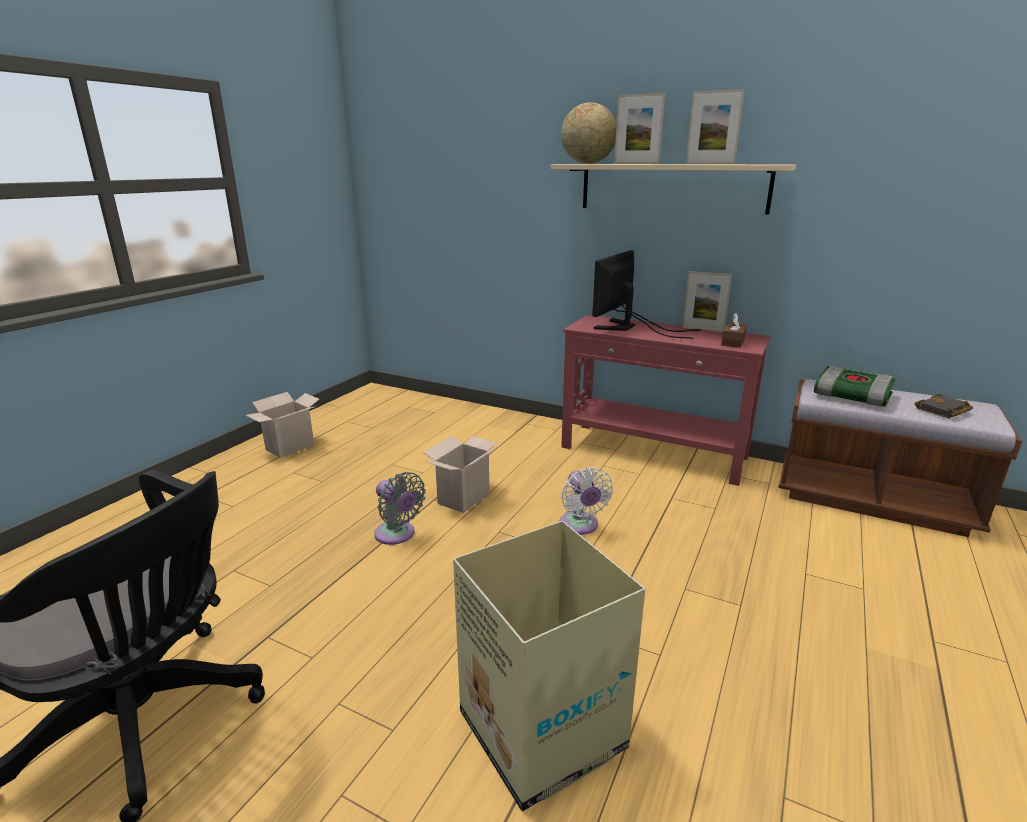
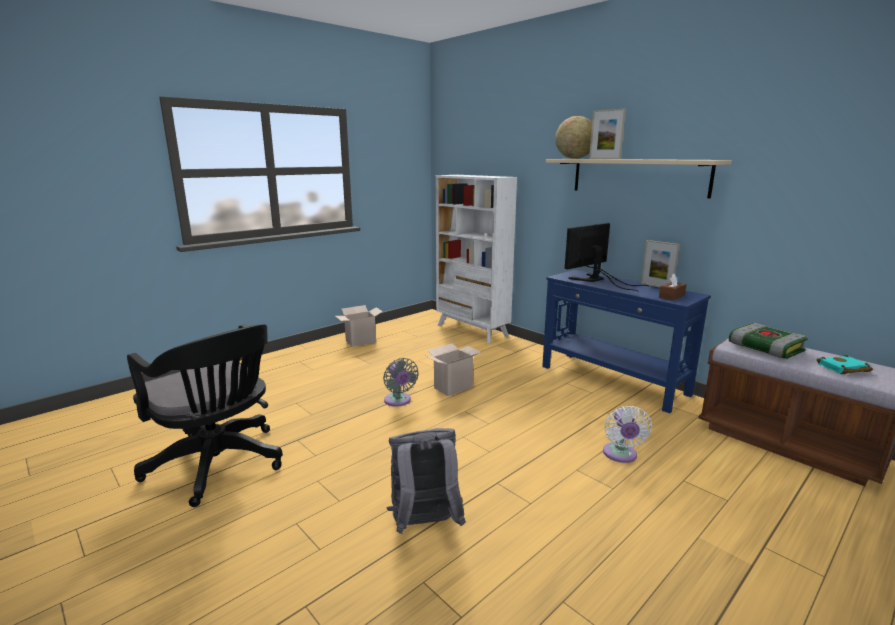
camera: 20 degrees right, 5 degrees down
cardboard box [453,521,645,811] -> grey backpack [387,428,466,534]
white fan [560,467,613,535] -> white fan moved to [603,406,652,463]
red console table [561,315,770,486] -> blue console table [542,270,711,413]
picture frame [686,89,745,164] -> none
black book [914,394,973,418] -> turquoise book [816,355,873,374]
none -> white bookcase [435,175,517,344]

